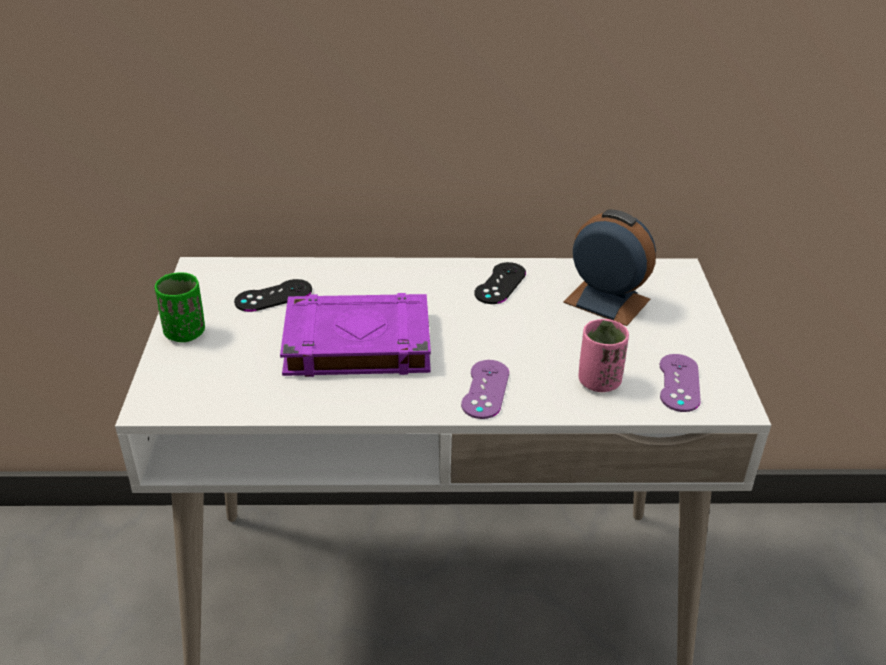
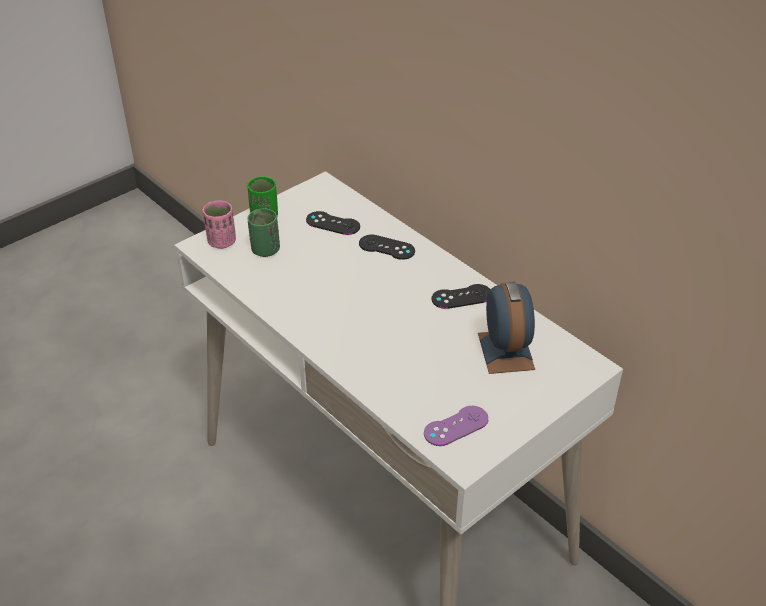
camera: 50 degrees right, 5 degrees up
purple book [280,293,431,377] -> none
purple game controller [461,360,509,419] -> none
pink cup [578,319,629,392] -> pink cup moved to [203,201,236,249]
none -> green cup [247,208,280,257]
none -> black game controller [359,235,415,260]

